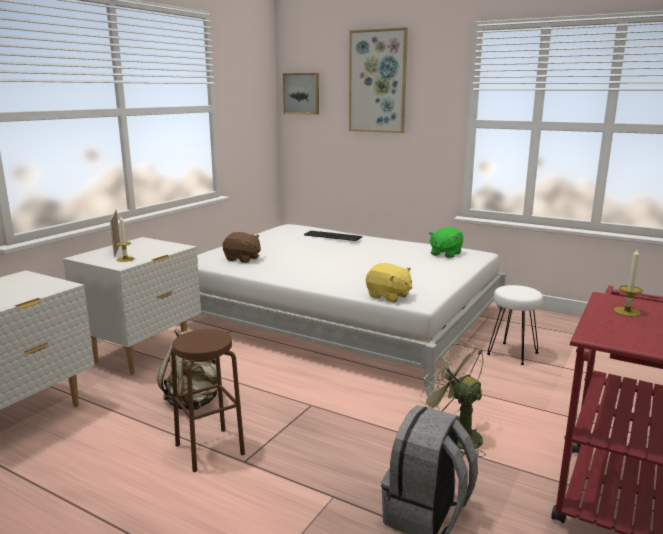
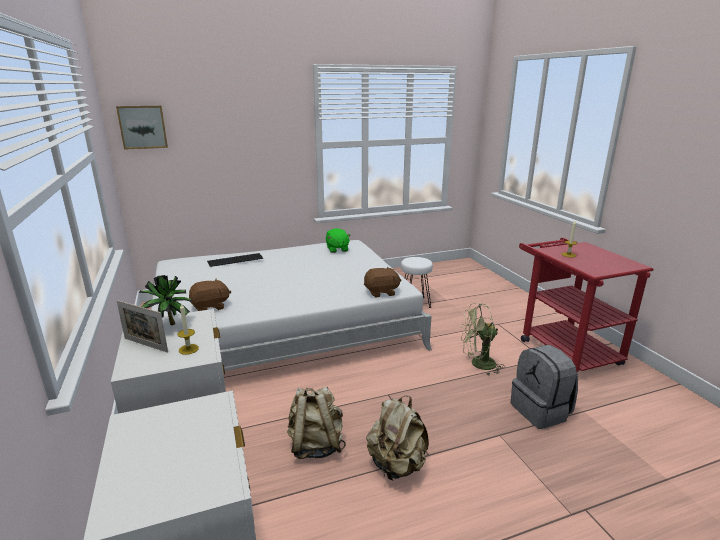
camera: 50 degrees left, 5 degrees up
brown stool [171,329,245,472] -> beige backpack [366,395,429,481]
picture [349,27,408,133] -> none
yellow plush toy [366,263,412,302] -> brown plush toy [364,267,401,297]
none -> potted plant [138,275,193,325]

